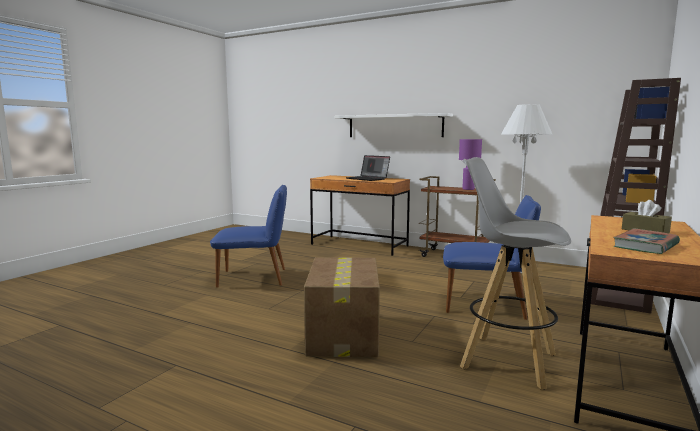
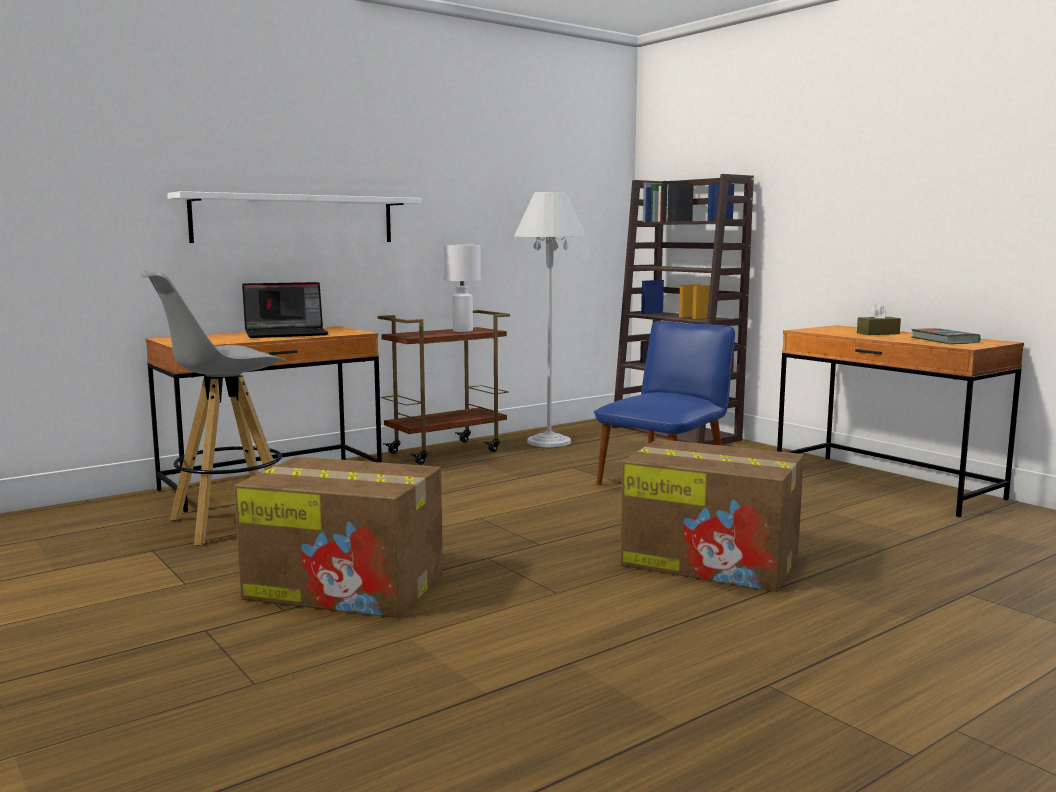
camera: 65 degrees left, 0 degrees up
blue chair [210,185,287,288] -> cardboard box [234,456,443,618]
purple table lamp [459,139,482,190] -> white table lamp [443,245,481,332]
grey stool [460,157,571,390] -> grey stool moved to [140,270,286,546]

